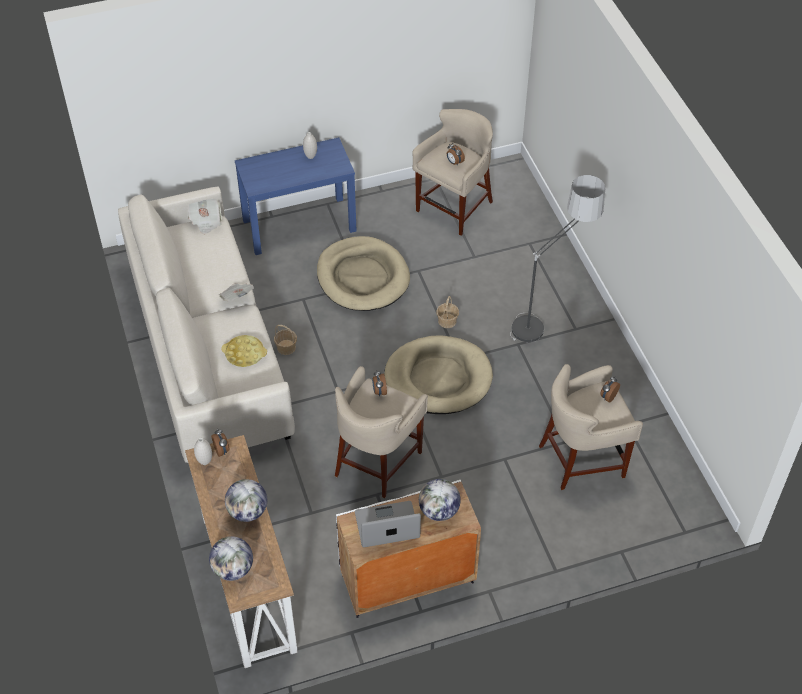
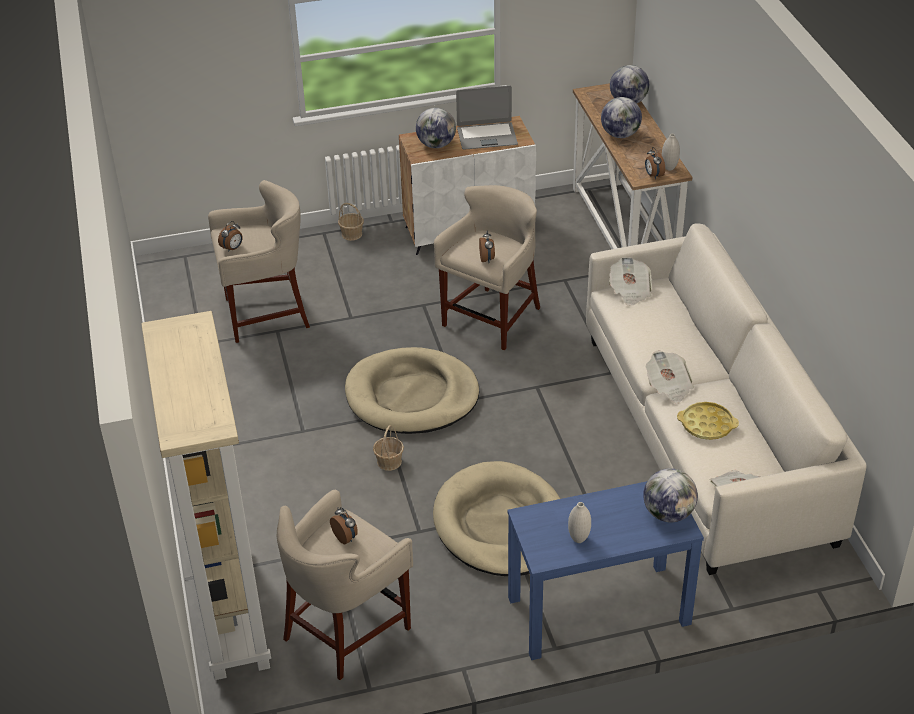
camera: 175 degrees left, 10 degrees down
yellow tray [221,335,267,367] -> yellow tray moved to [677,402,739,440]
basket [274,325,297,355] -> basket moved to [338,203,364,241]
floor lamp [510,175,605,342] -> none
none -> beige bookcase [141,311,271,680]
none -> newspaper [609,257,652,306]
none -> globe [643,468,698,522]

